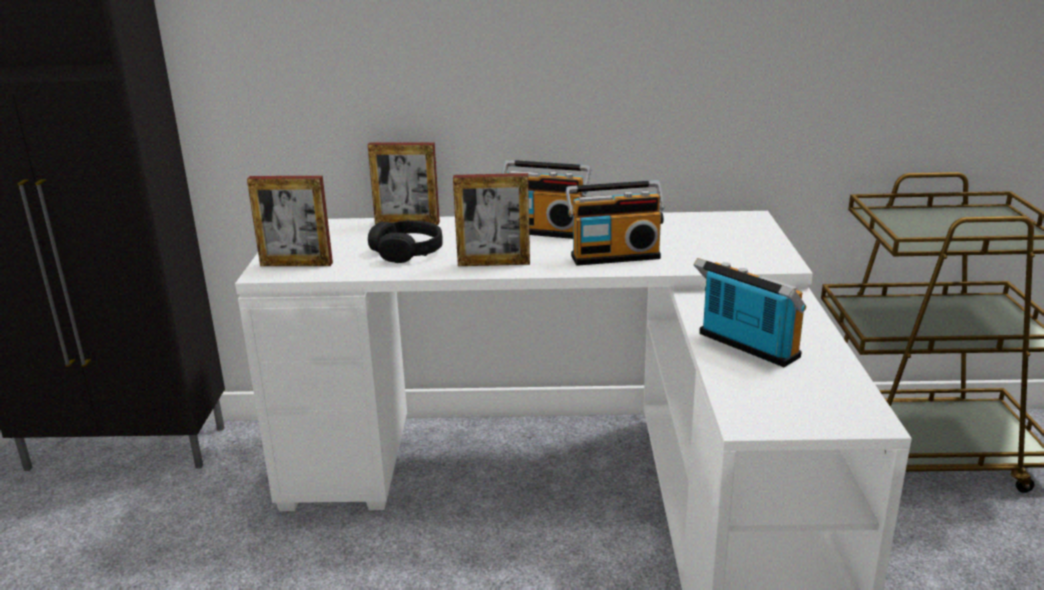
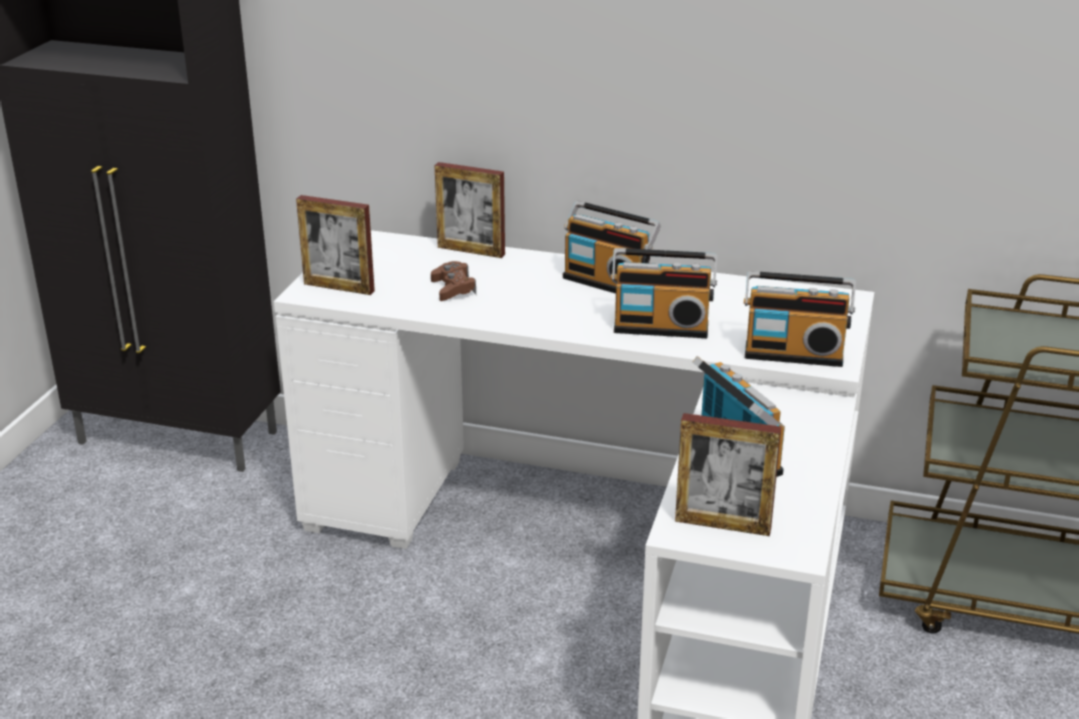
camera: 15 degrees right, 5 degrees up
black headphones [368,220,443,263] -> brown game controller [431,261,476,301]
picture frame [453,173,530,266] -> picture frame moved to [675,413,781,536]
none -> radio [744,271,856,367]

